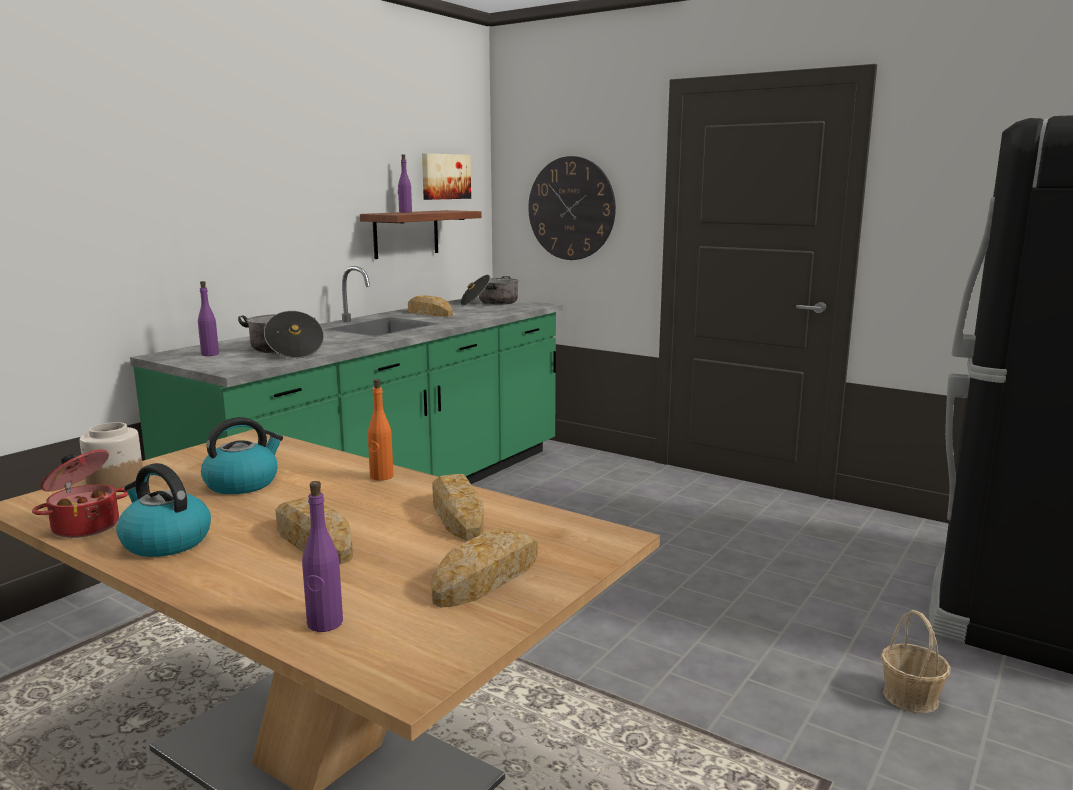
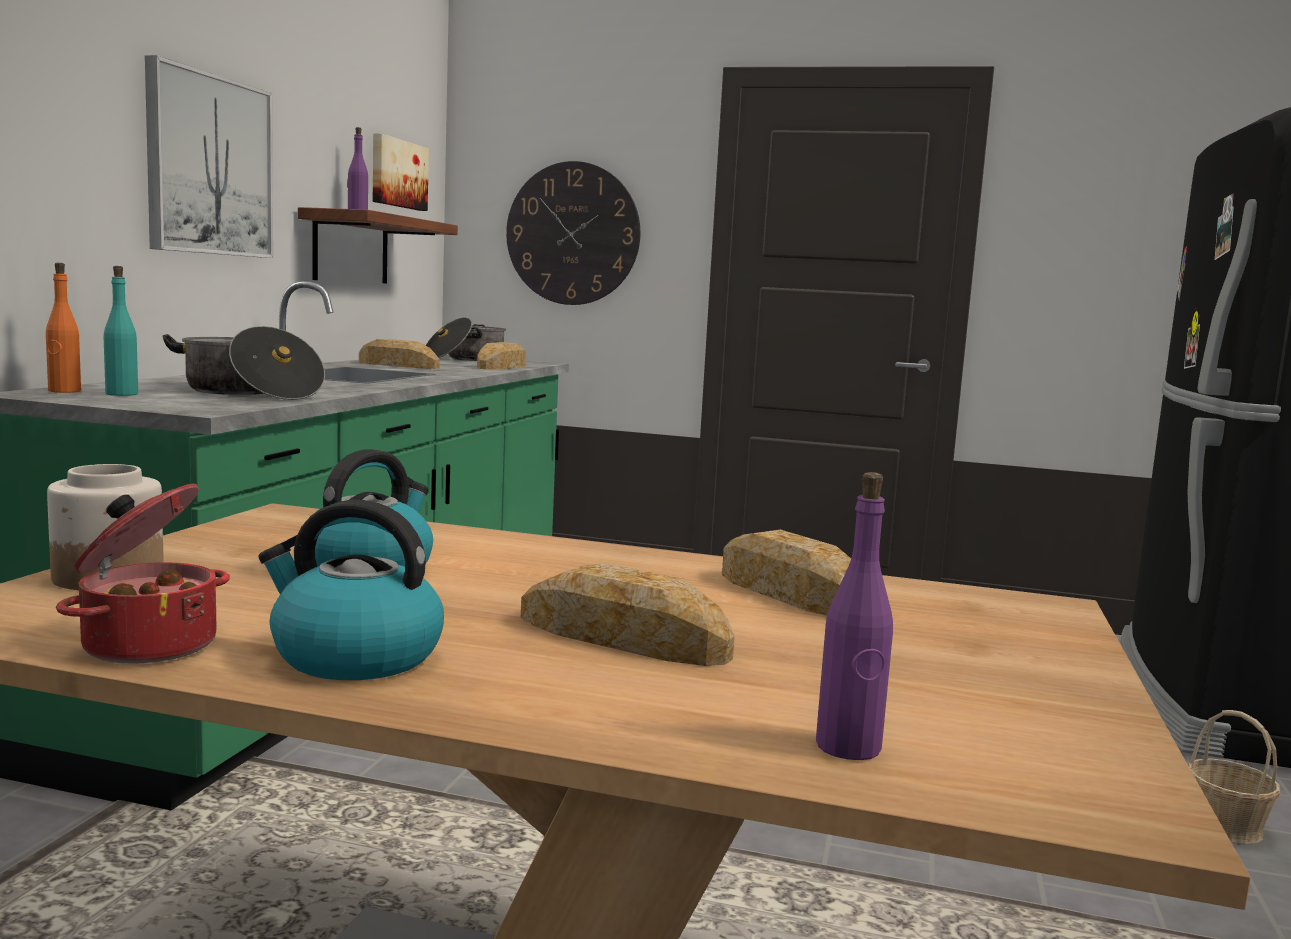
camera: 20 degrees left, 5 degrees down
purple bottle [198,281,219,356] -> turquoise bottle [104,266,138,396]
orange bottle [368,379,393,481] -> orange bottle moved to [46,263,81,393]
bread [431,528,538,607] -> bread moved to [477,342,526,369]
none -> picture [145,55,273,258]

